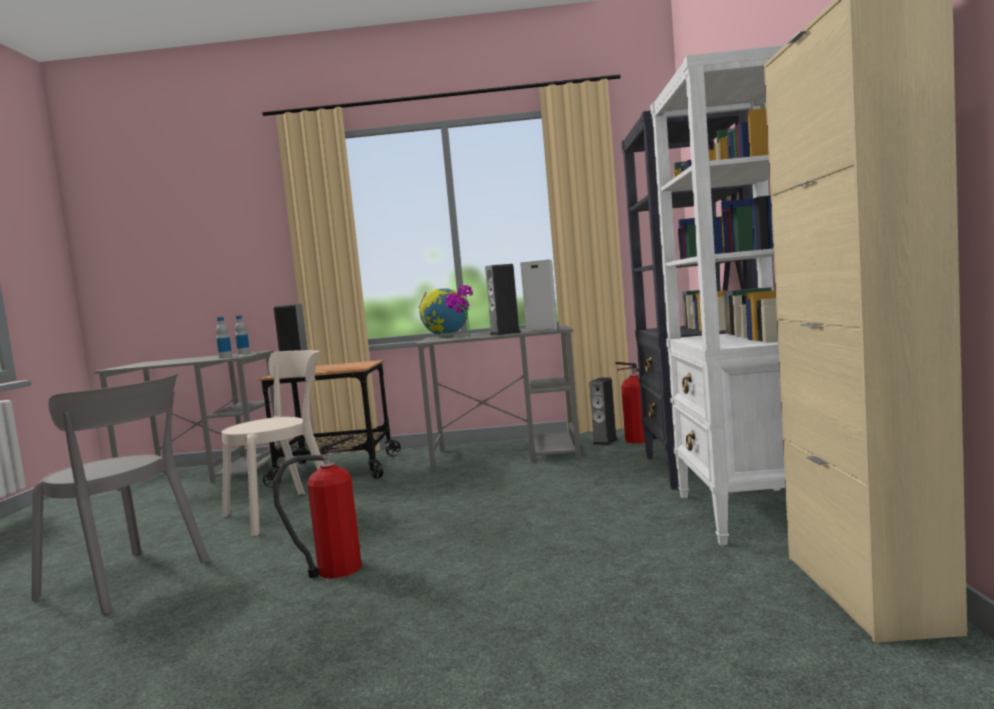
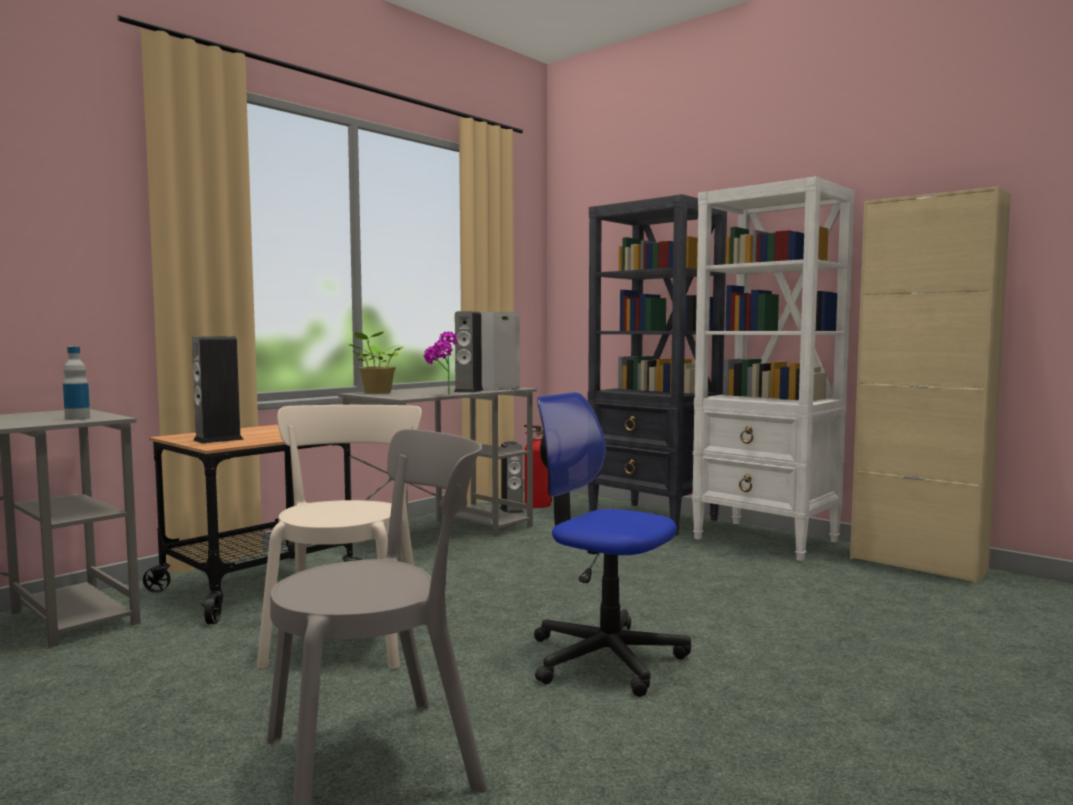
camera: 50 degrees left, 0 degrees up
bottle [235,315,250,354] -> none
fire extinguisher [273,435,362,578] -> office chair [534,392,691,697]
globe [418,288,467,337] -> potted plant [348,332,404,394]

